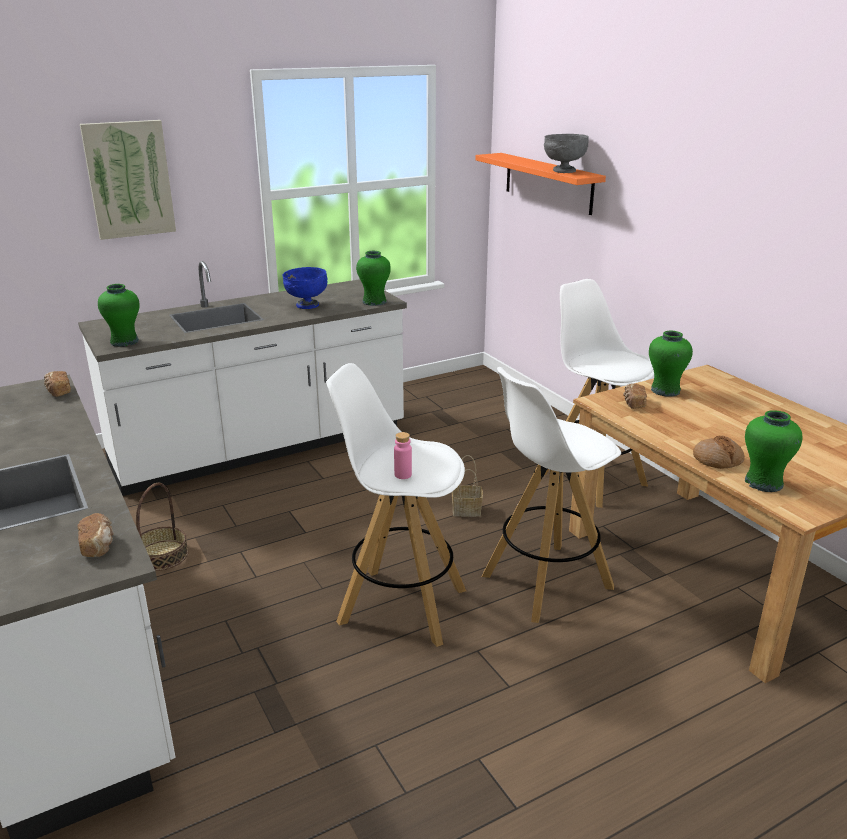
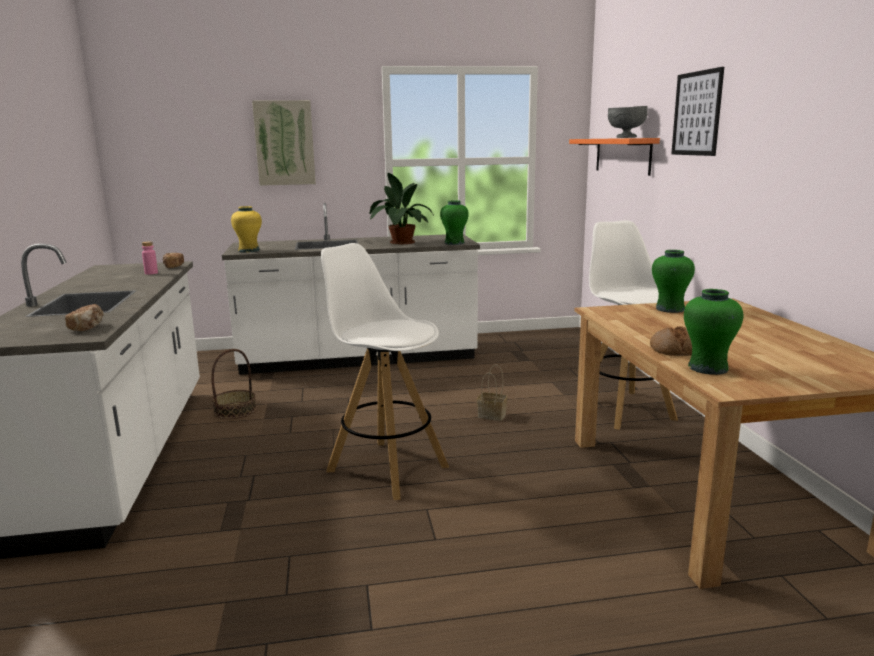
camera: 20 degrees right, 10 degrees down
green vase [98,284,140,347] -> yellow vase [231,206,262,253]
blue bowl [283,267,328,309] -> potted plant [370,173,434,244]
pink bottle [394,432,412,479] -> pink bottle moved to [142,241,158,275]
white stool [482,367,621,623] -> none
bread [623,384,647,409] -> none
none -> picture [671,67,724,156]

